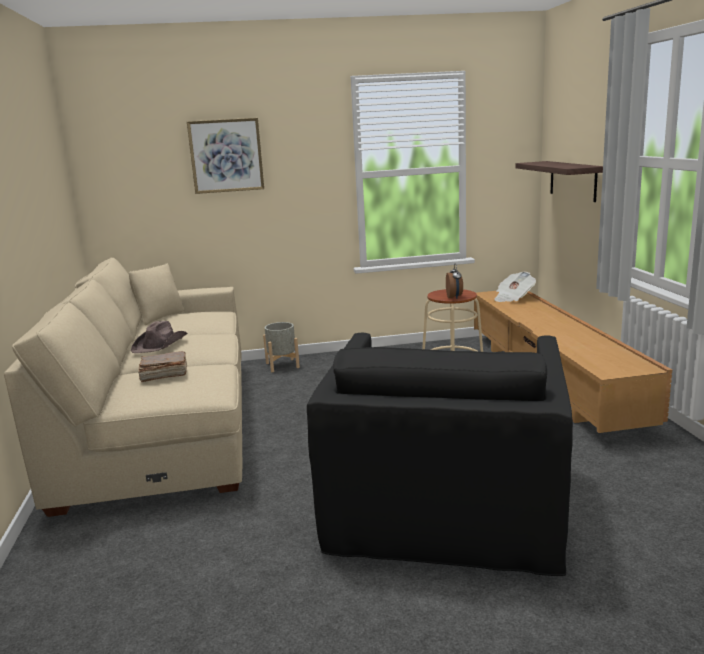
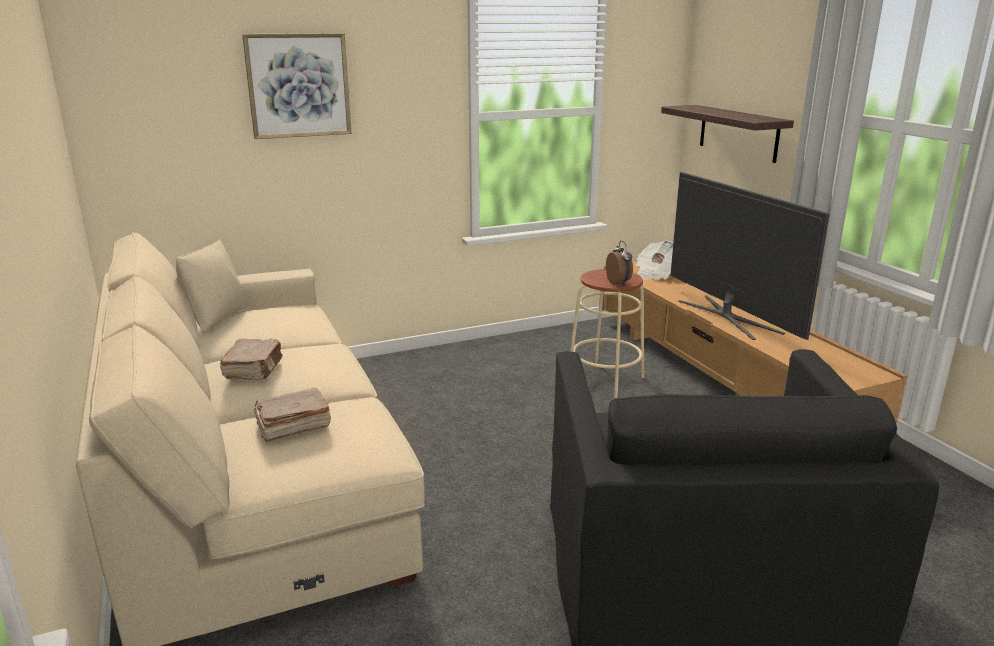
camera: 15 degrees left, 5 degrees up
brown hat [131,321,188,353] -> brown book [220,339,283,380]
grey planter [263,322,300,372] -> none
none -> television [670,171,830,340]

